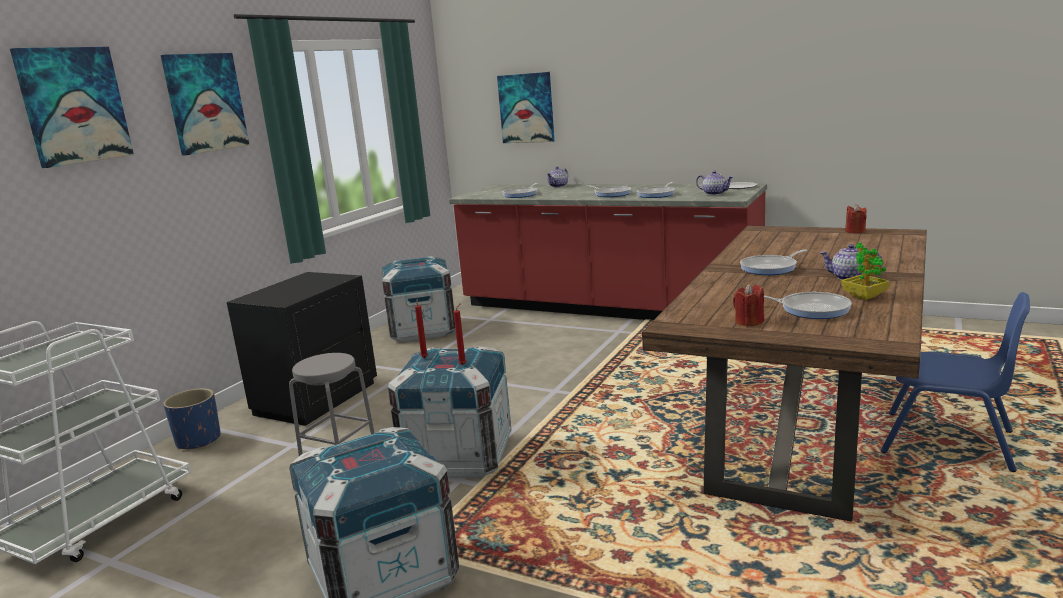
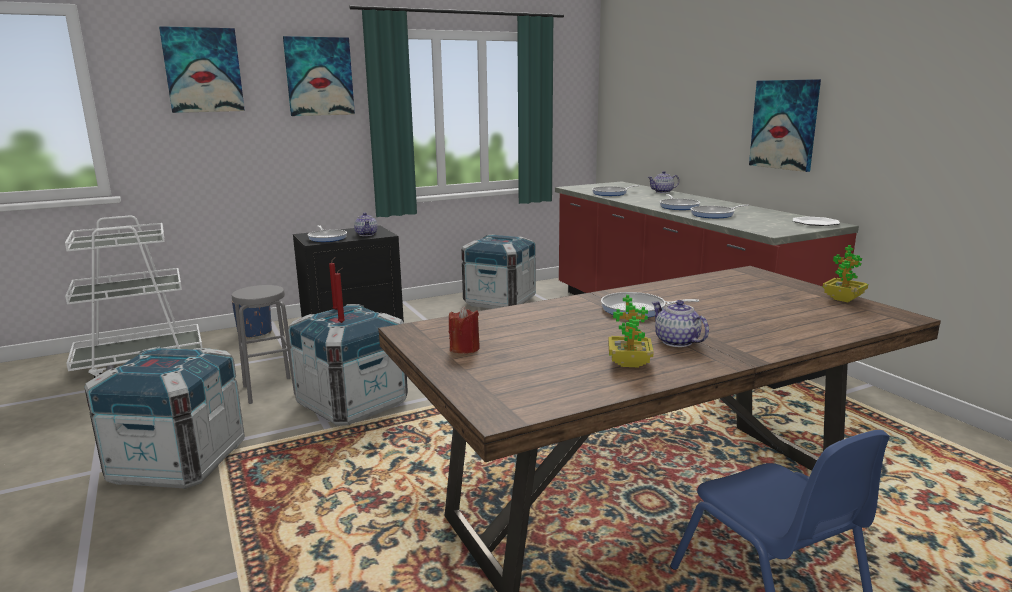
camera: 35 degrees right, 0 degrees up
picture [497,72,555,143] -> picture moved to [749,79,821,172]
teapot [696,171,733,195] -> teapot moved to [354,212,378,236]
frying pan [764,292,852,319] -> frying pan moved to [308,225,347,242]
red candle [845,204,866,233] -> potted plant [822,245,868,302]

